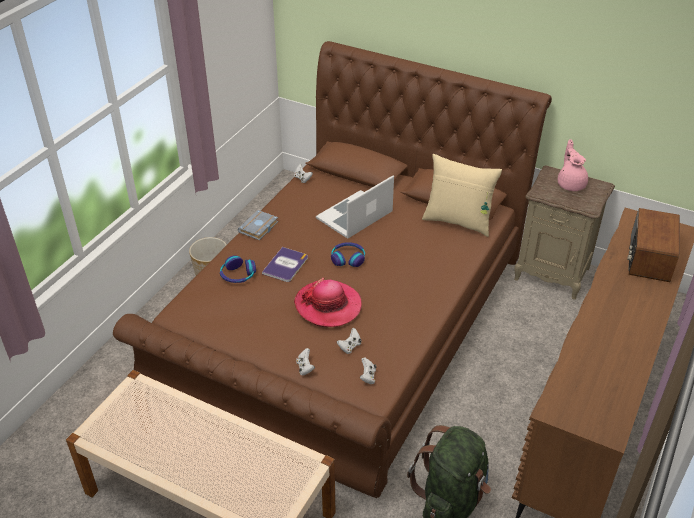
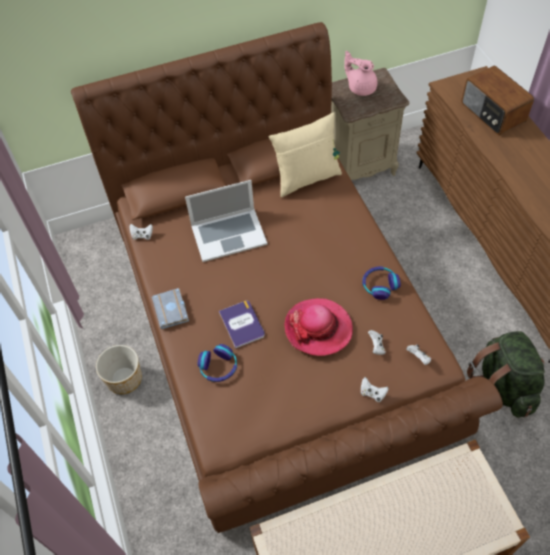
camera: 45 degrees left, 15 degrees up
laptop [316,175,394,239] -> laptop turned 105 degrees counterclockwise [185,180,268,262]
headphones [331,242,365,267] -> headphones moved to [362,266,401,300]

